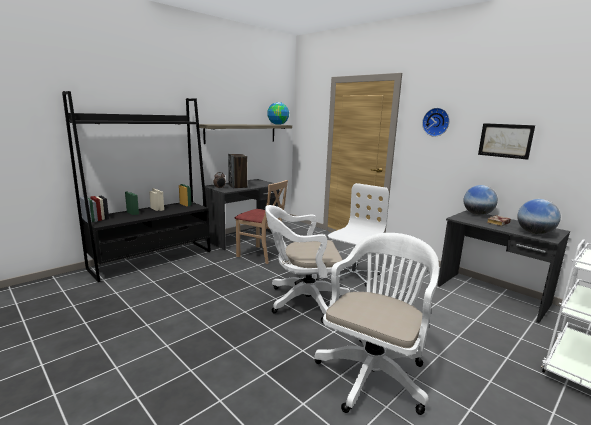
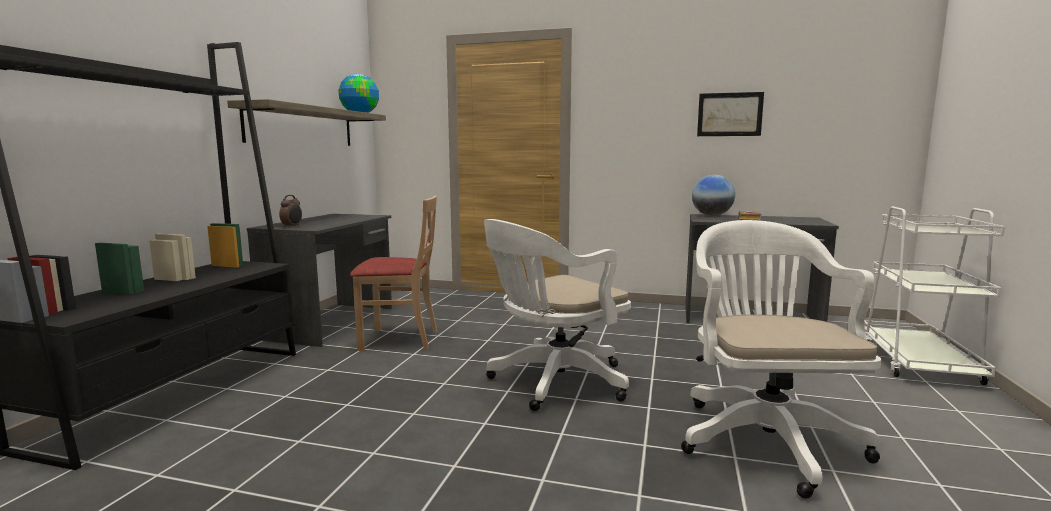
camera: 30 degrees left, 5 degrees down
speaker [228,154,248,189] -> none
white office chair [328,183,389,286] -> none
wall clock [422,108,450,137] -> none
globe [517,199,561,235] -> none

